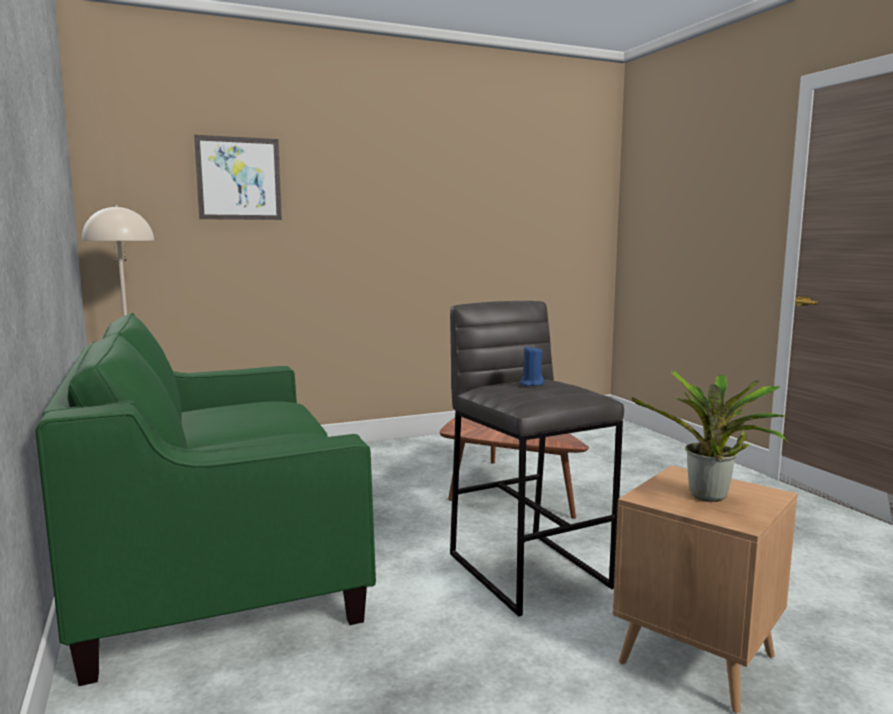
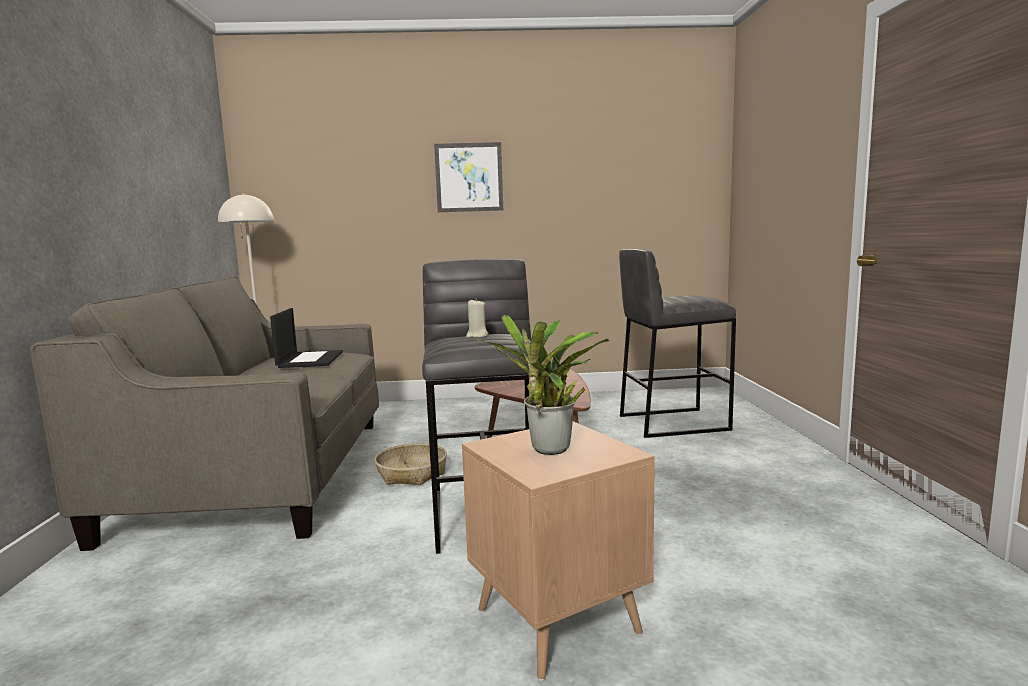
camera: 20 degrees right, 0 degrees up
green sofa [35,313,376,686] -> beige sofa [30,277,379,551]
picture [194,135,282,220] -> picture moved to [434,142,503,212]
blue candle [520,345,544,386] -> beige candle [466,299,488,337]
none -> laptop [270,308,343,368]
none -> basket [374,443,447,485]
none -> grey stool [619,249,736,438]

